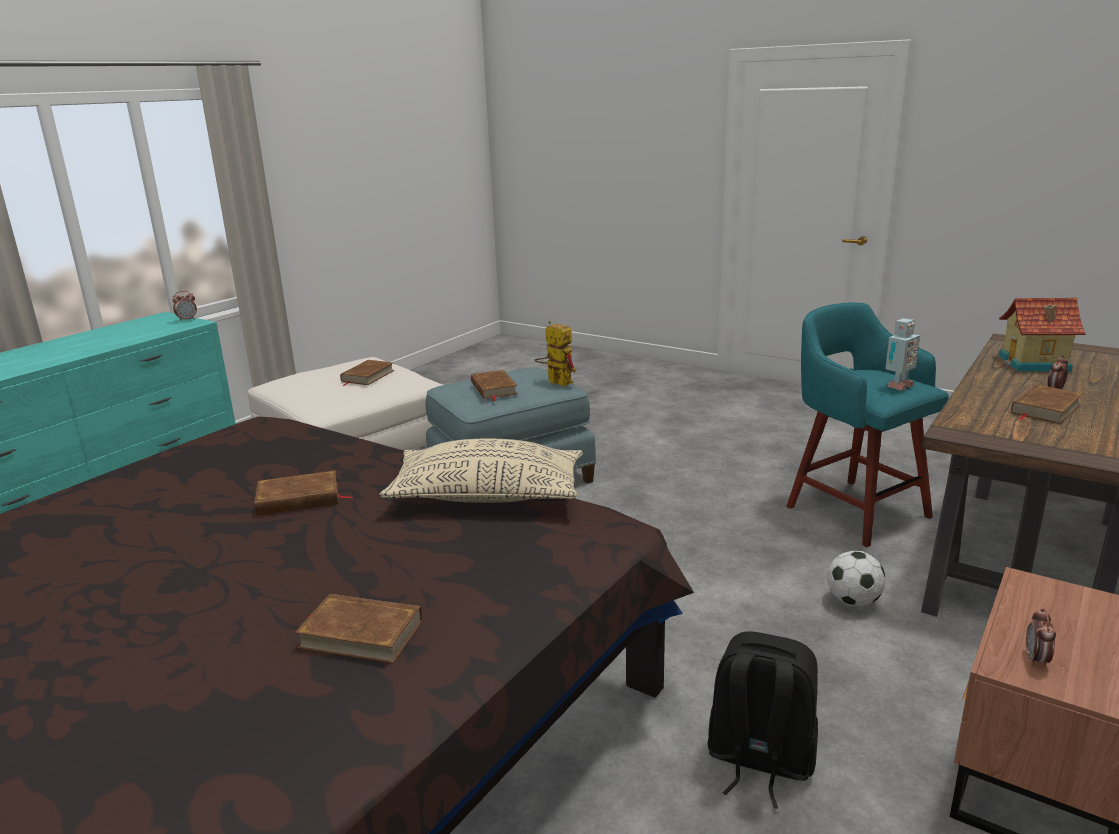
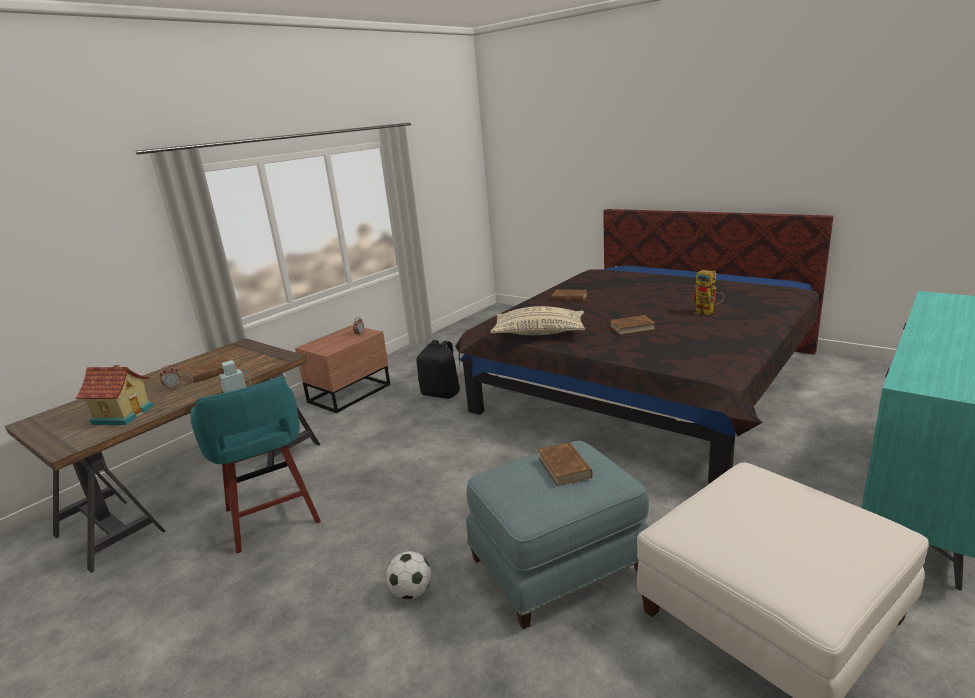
camera: 175 degrees left, 0 degrees up
alarm clock [172,291,197,322] -> none
brown book [340,360,394,386] -> none
toy robot [534,321,576,387] -> toy robot moved to [691,270,725,315]
football [827,551,886,606] -> football moved to [386,551,431,600]

